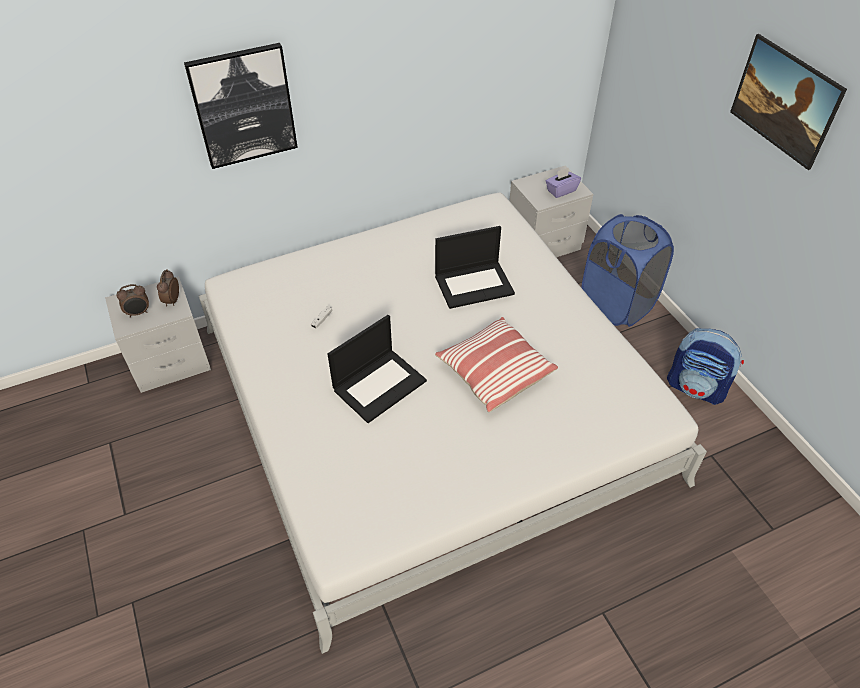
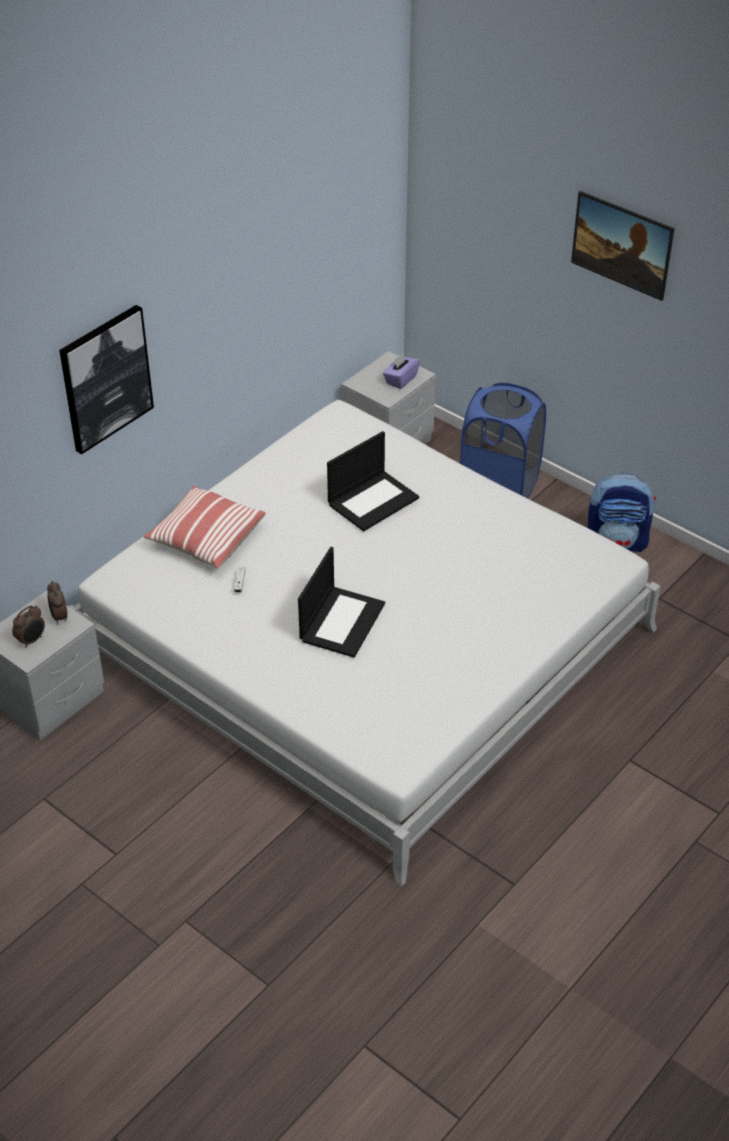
camera: 25 degrees left, 5 degrees down
pillow [435,317,558,412] -> pillow moved to [143,486,266,569]

